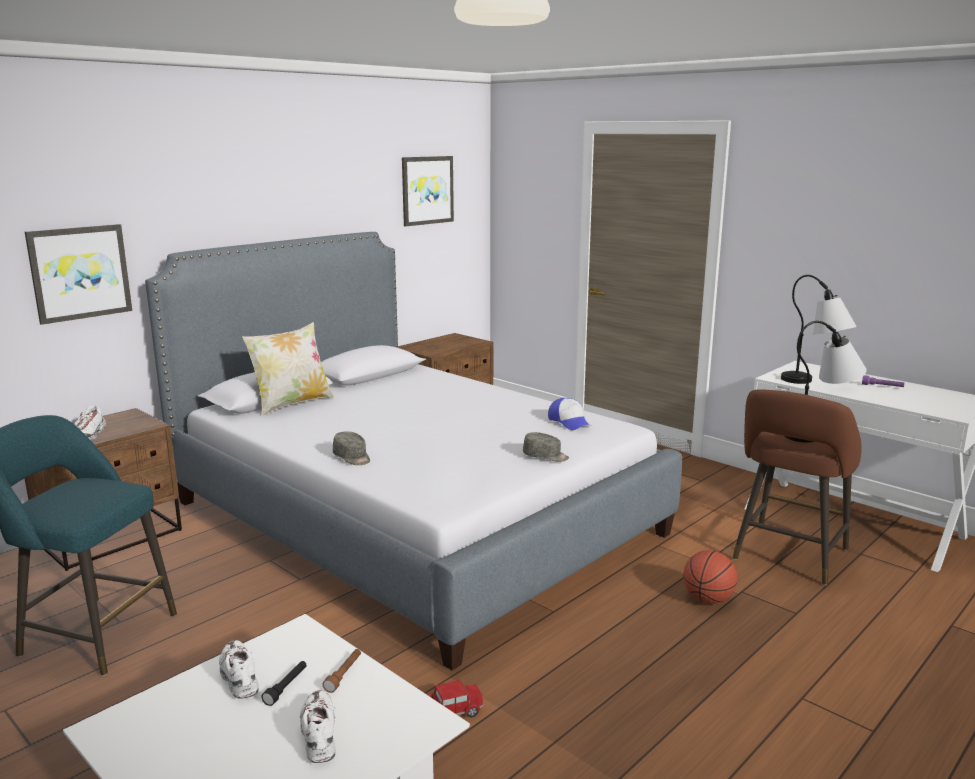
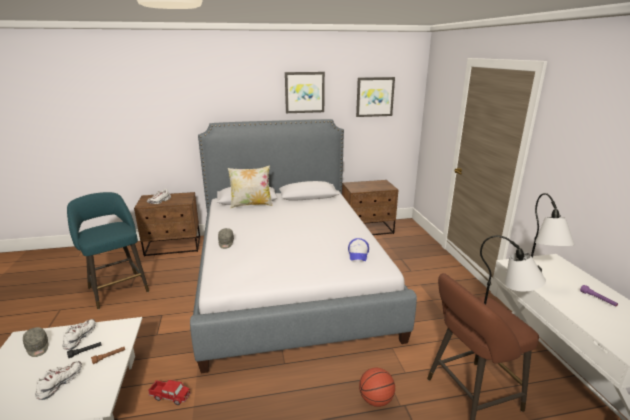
camera: 35 degrees right, 5 degrees up
picture [25,224,132,325] -> picture moved to [285,72,325,113]
grey cap [523,432,569,462] -> grey cap moved to [23,327,48,357]

